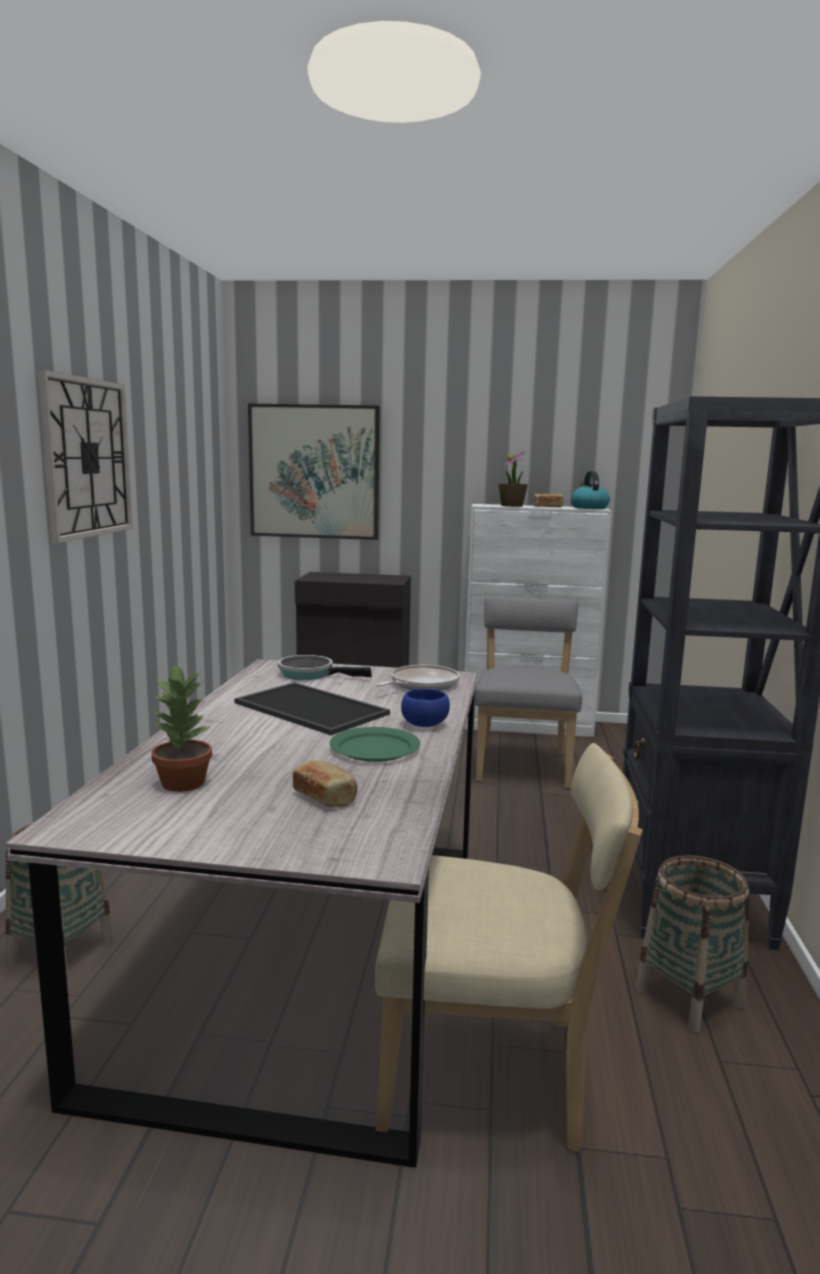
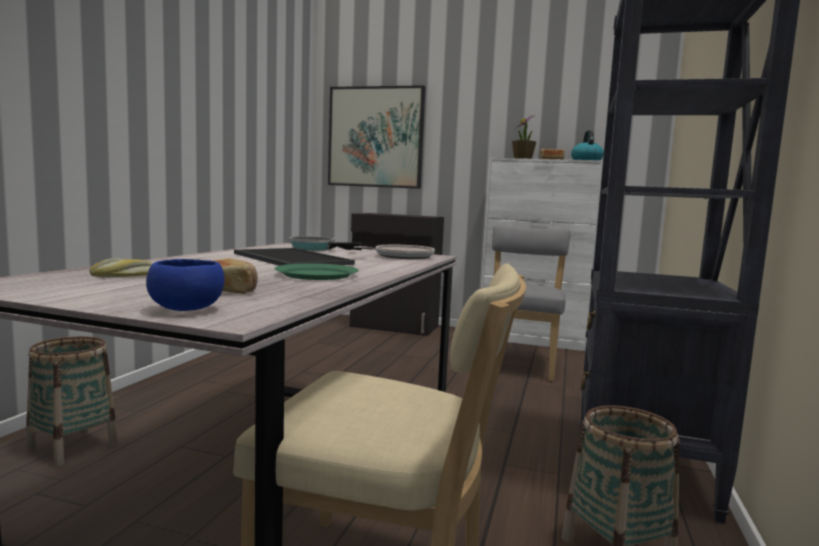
camera: 10 degrees right, 5 degrees down
wall clock [37,370,133,543] -> none
potted plant [152,664,212,792] -> bread [90,258,152,277]
blue bowl [401,689,450,727] -> blue bowl moved to [146,259,225,311]

